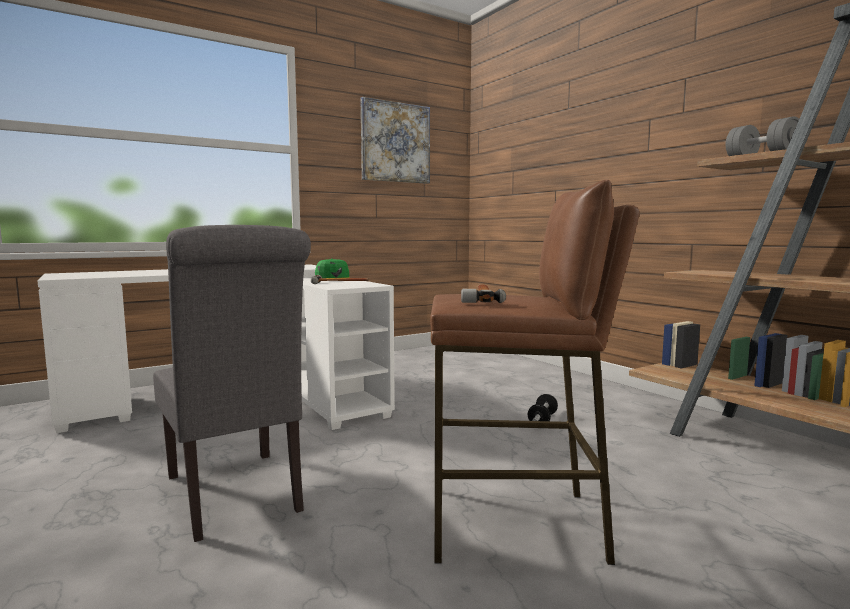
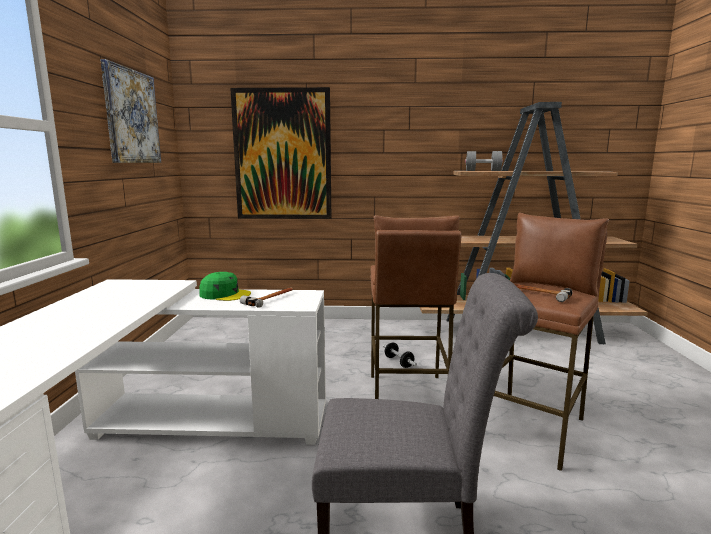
camera: 55 degrees left, 5 degrees up
none -> picture [230,87,331,219]
none -> brown stool [371,215,462,399]

